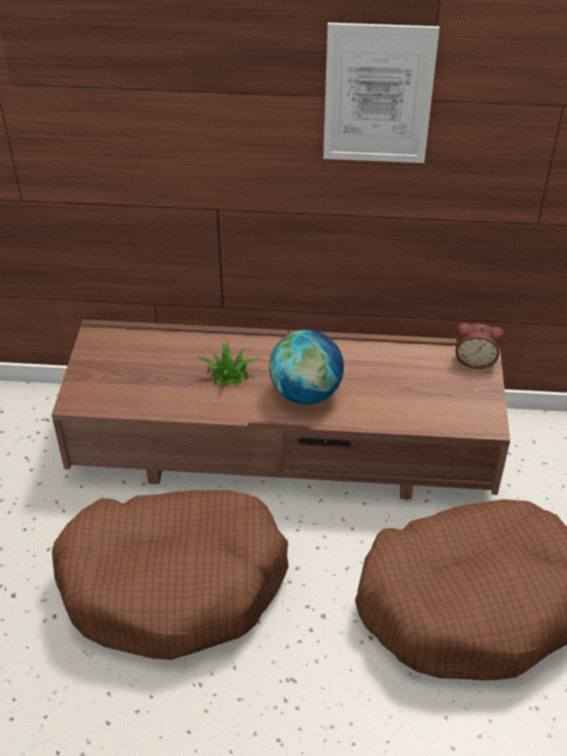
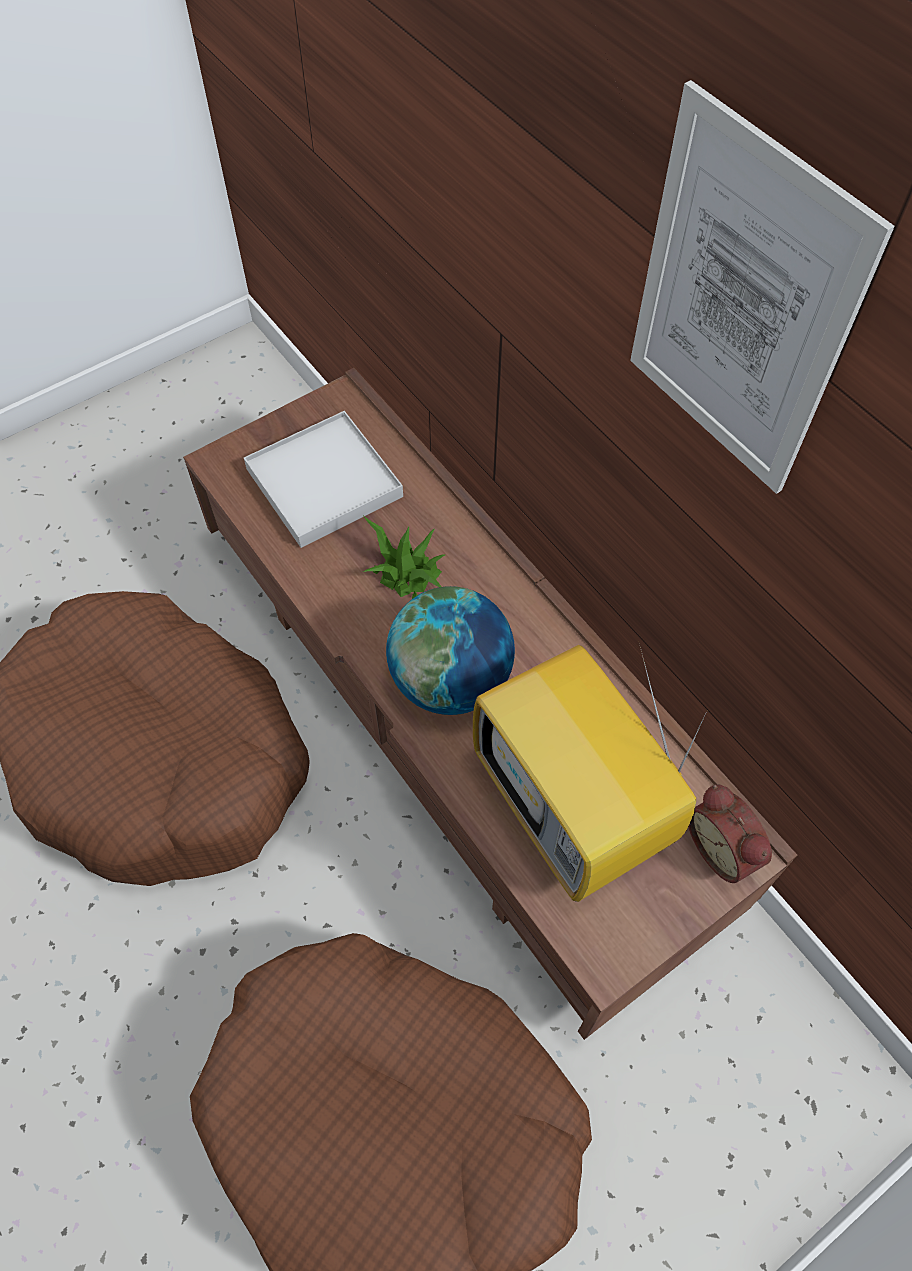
camera: 50 degrees right, 15 degrees up
none -> white tray [244,411,403,548]
none -> television [473,643,709,902]

